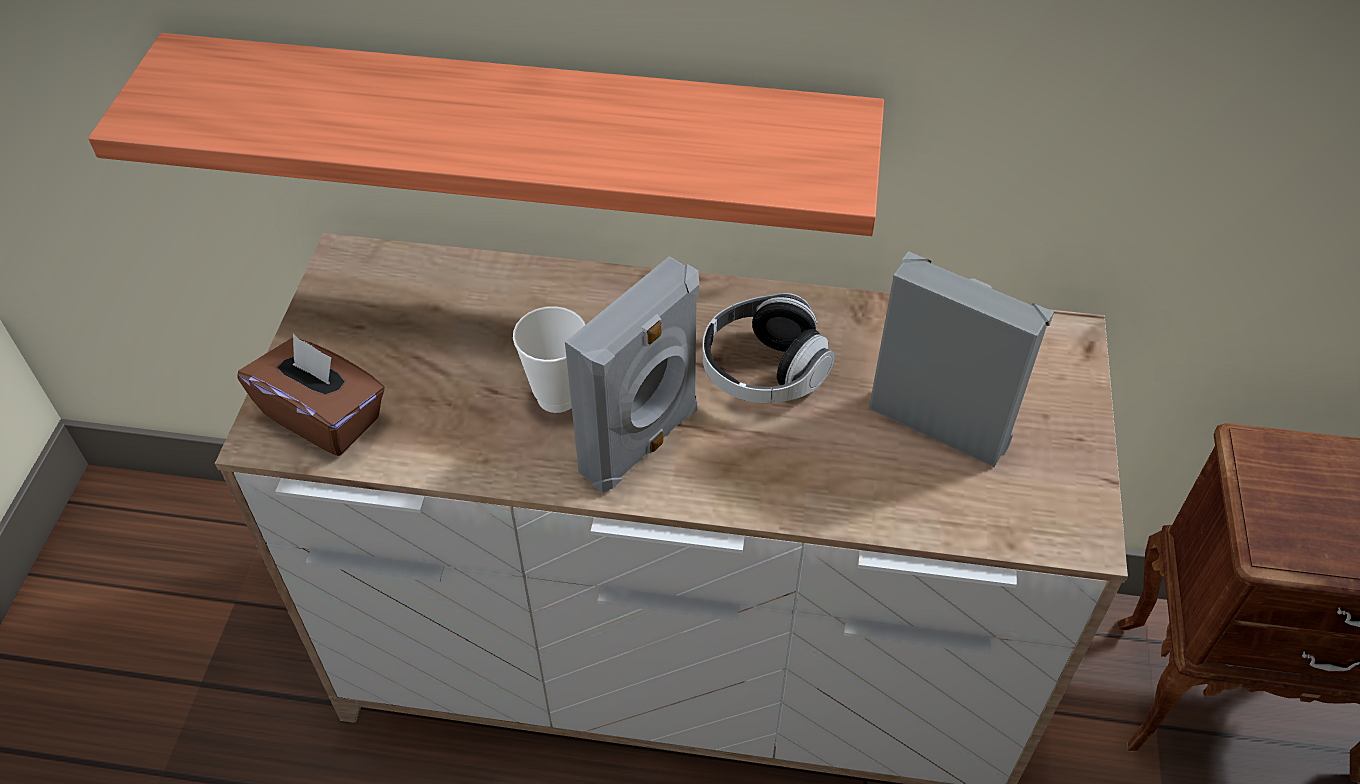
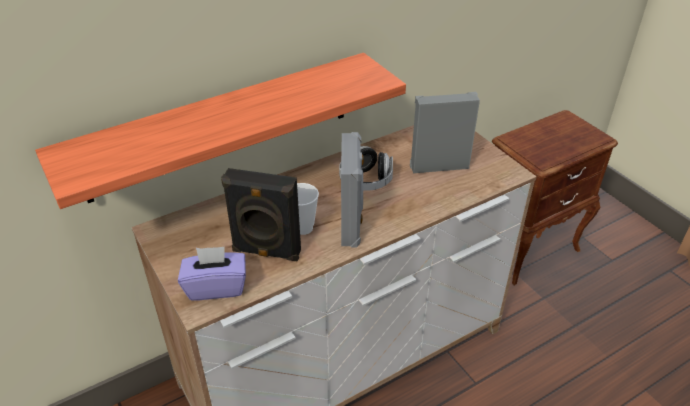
camera: 40 degrees left, 10 degrees down
brown tissue box [238,333,385,456] -> purple tissue box [178,247,246,301]
none -> black speaker [221,168,301,262]

